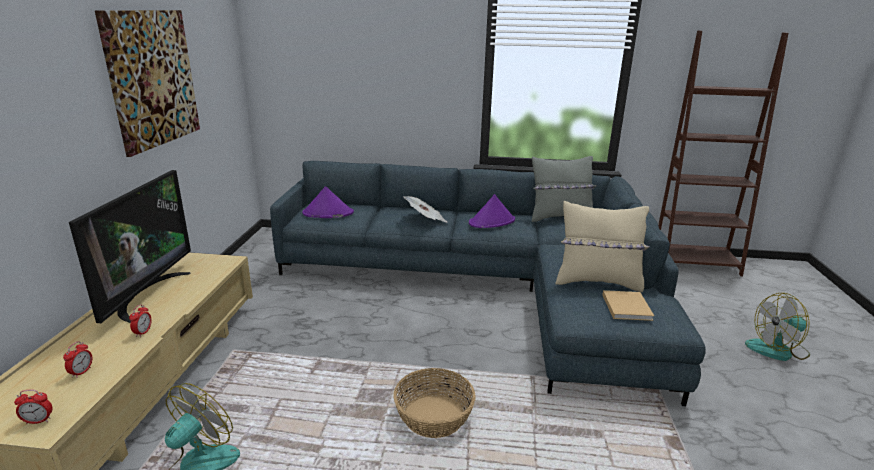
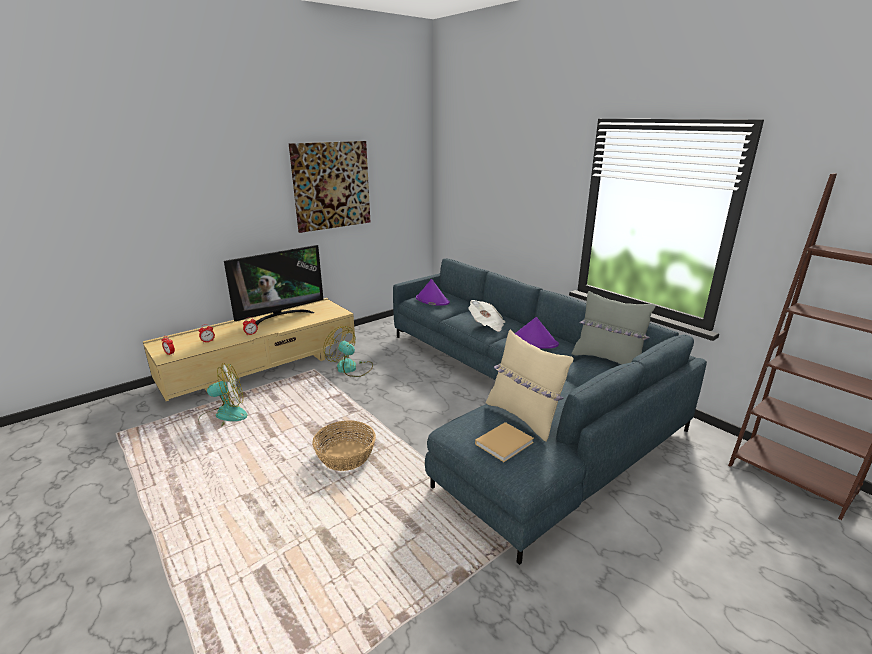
camera: 45 degrees right, 0 degrees up
fan [745,293,810,361] -> fan moved to [323,326,373,377]

